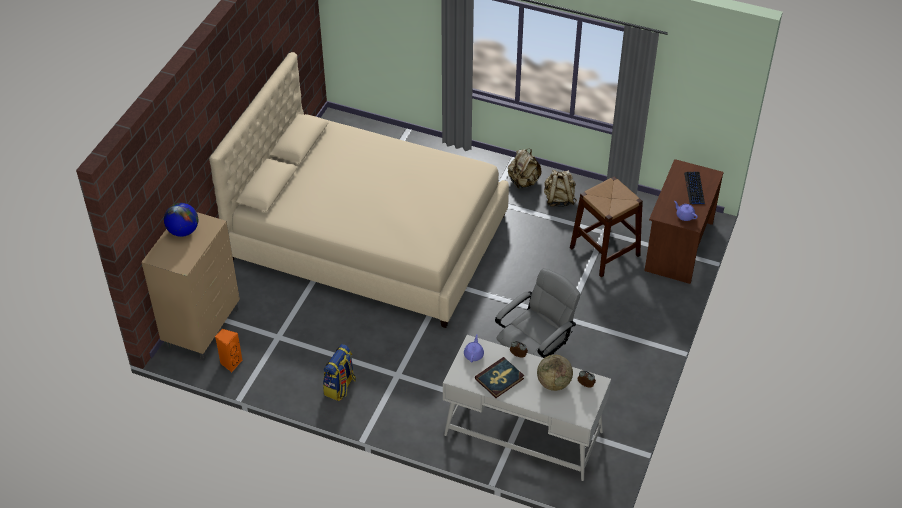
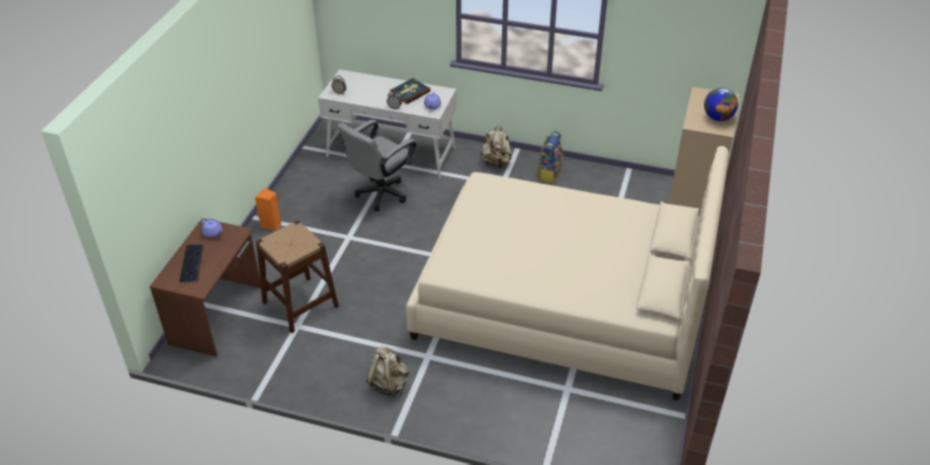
camera: 175 degrees right, 5 degrees down
orange speaker [215,328,243,372] -> orange speaker moved to [255,187,282,231]
globe [537,355,573,391] -> none
beige backpack [544,170,577,207] -> beige backpack moved to [480,126,512,168]

